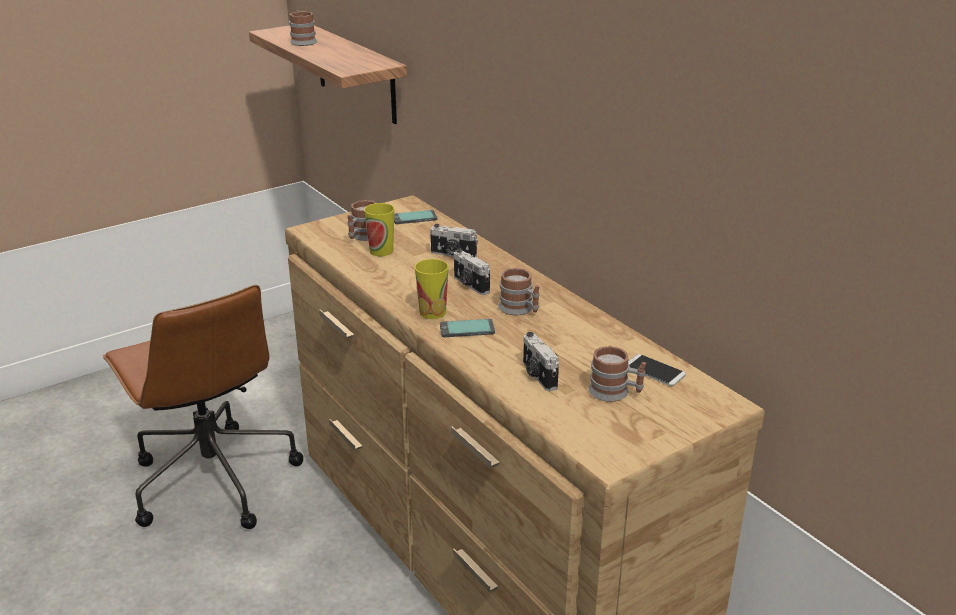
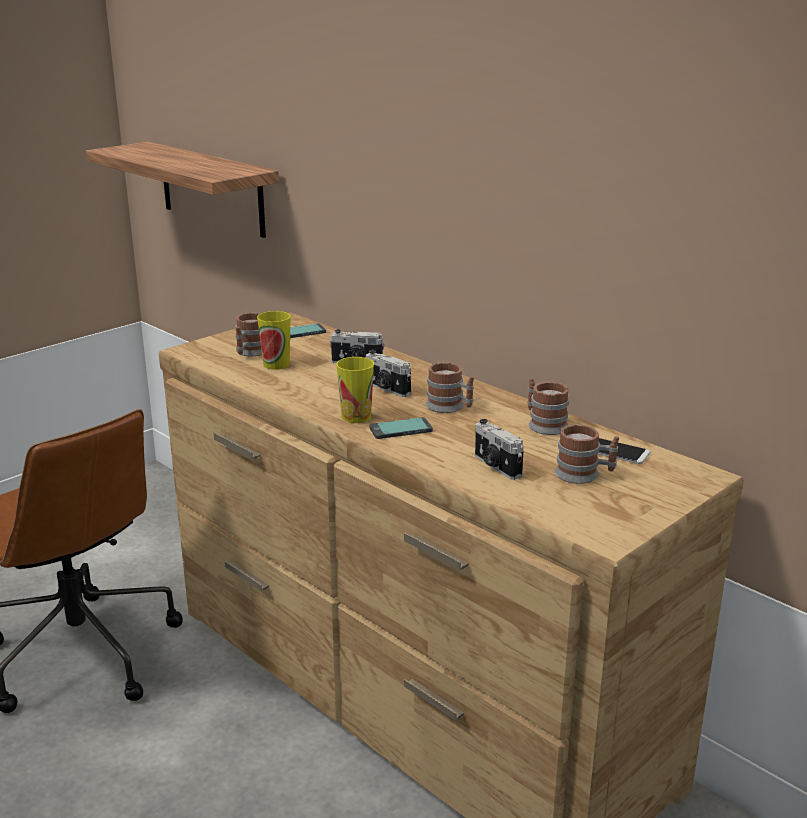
camera: 10 degrees left, 5 degrees down
mug [289,10,317,46] -> mug moved to [527,378,569,435]

